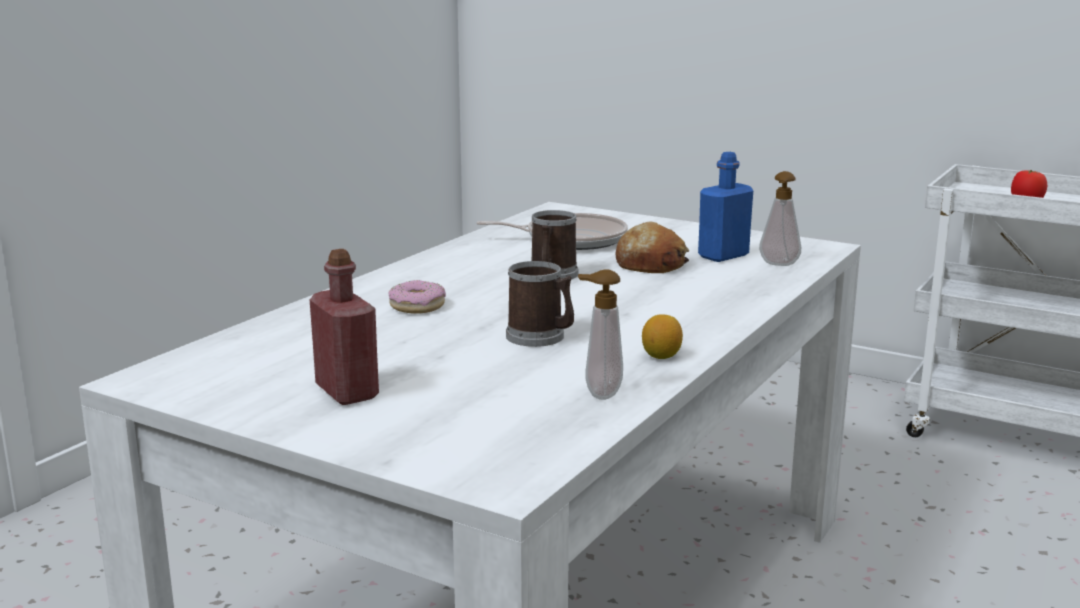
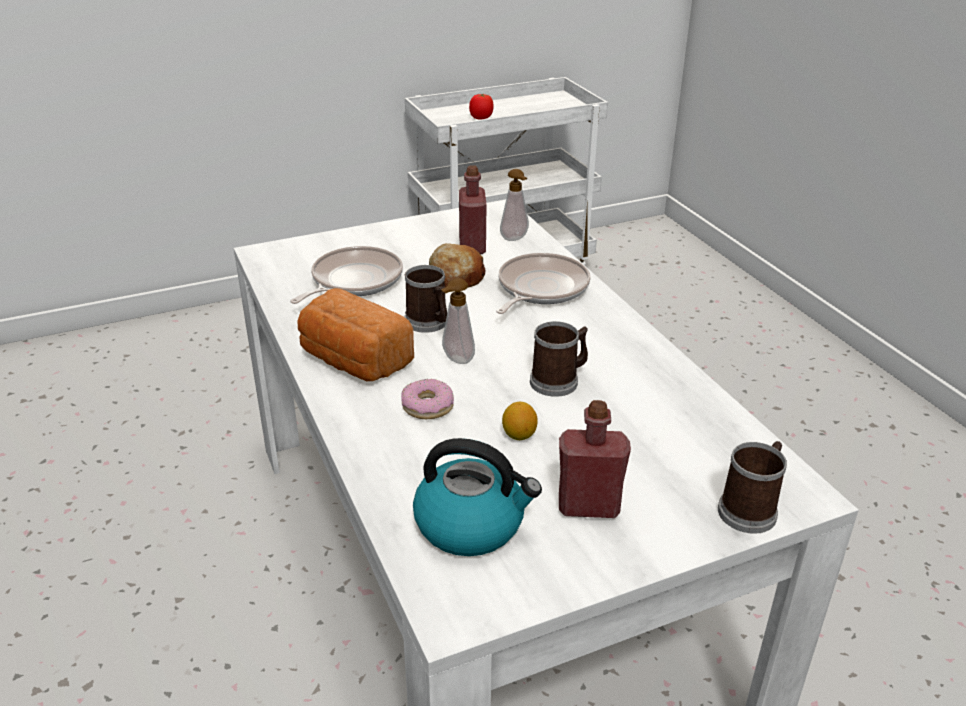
camera: 55 degrees left, 15 degrees up
soap dispenser [578,269,623,400] -> soap dispenser moved to [441,278,475,364]
lemon [642,315,683,359] -> lemon moved to [502,402,538,440]
blue bottle [698,152,753,262] -> red bottle [459,165,486,255]
none -> bread [297,288,414,381]
none -> kettle [413,438,542,556]
none -> frying pan [496,253,591,314]
none -> mug [718,441,787,534]

